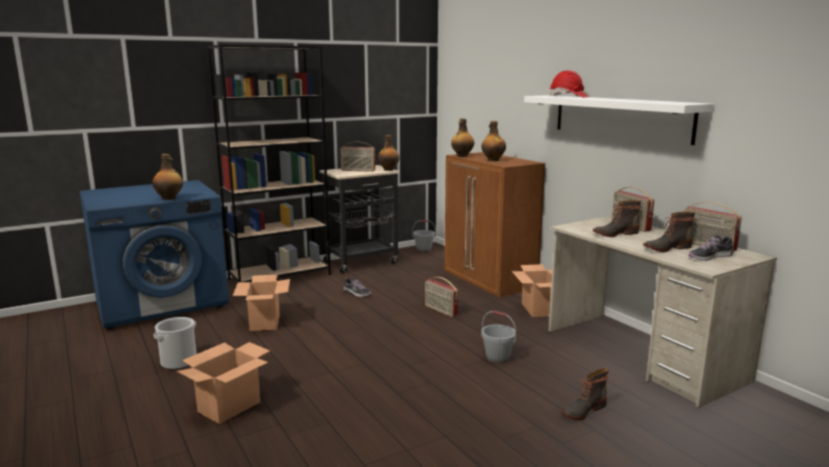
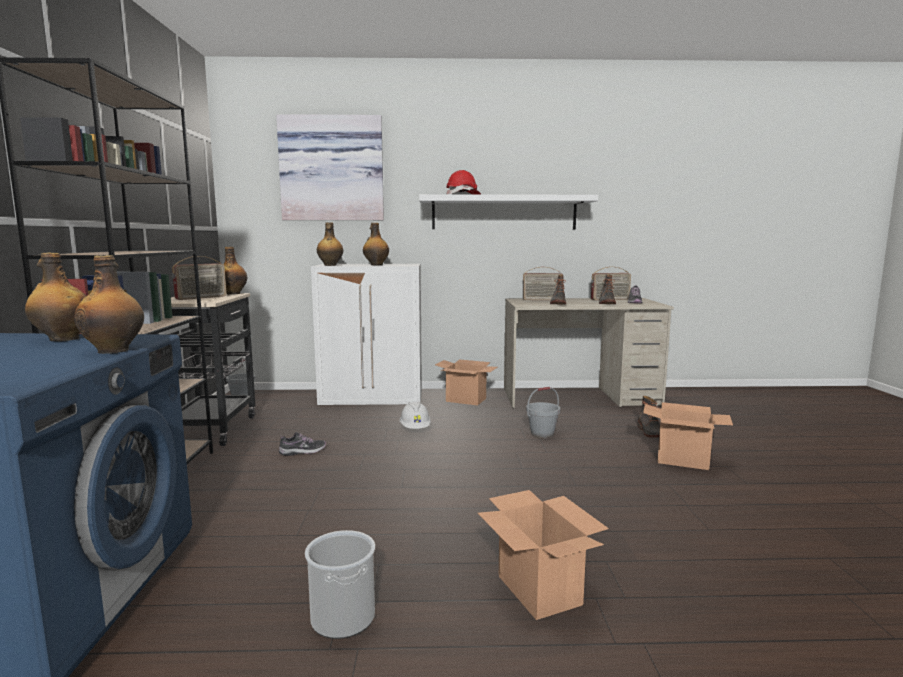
camera: 60 degrees left, 5 degrees down
cardboard box [233,274,290,331] -> cardboard box moved to [643,402,733,470]
radio [425,277,458,317] -> white hard hat [399,402,431,429]
brown cabinet [444,152,545,297] -> white cabinet [311,264,422,405]
none -> bottle [25,253,86,341]
none -> picture [276,114,384,220]

